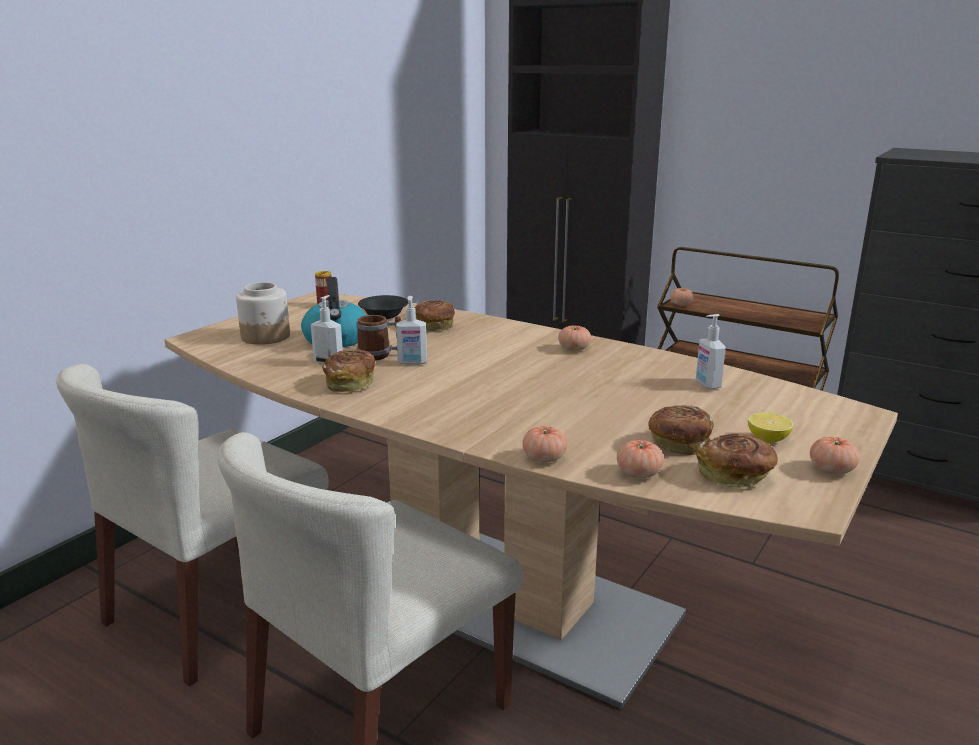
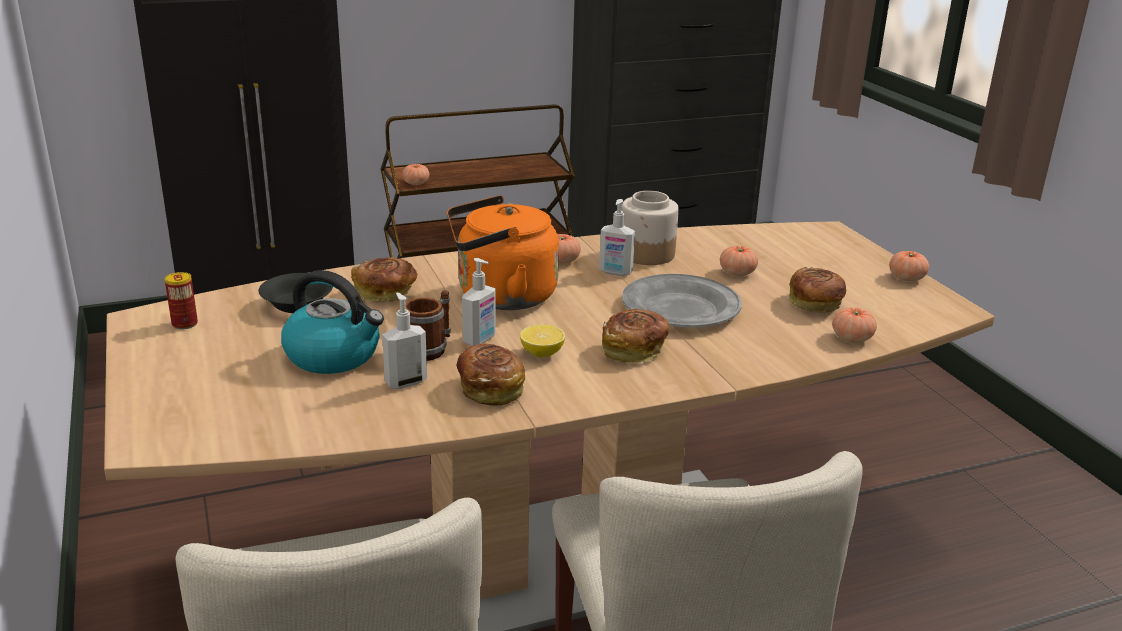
camera: 55 degrees left, 5 degrees up
jar [236,282,290,345] -> jar moved to [621,191,679,265]
tomato [522,426,567,463] -> tomato moved to [720,246,758,276]
soap dispenser [696,314,726,389] -> soap dispenser moved to [599,199,635,276]
bread [696,434,778,488] -> bread moved to [602,309,670,363]
lemon [748,413,793,443] -> lemon moved to [520,325,565,357]
none -> orange kettle [447,195,559,310]
none -> grey plate [622,274,742,328]

